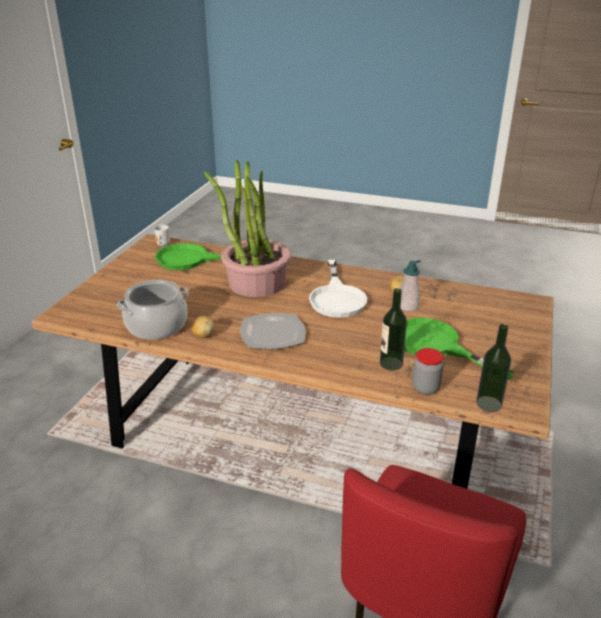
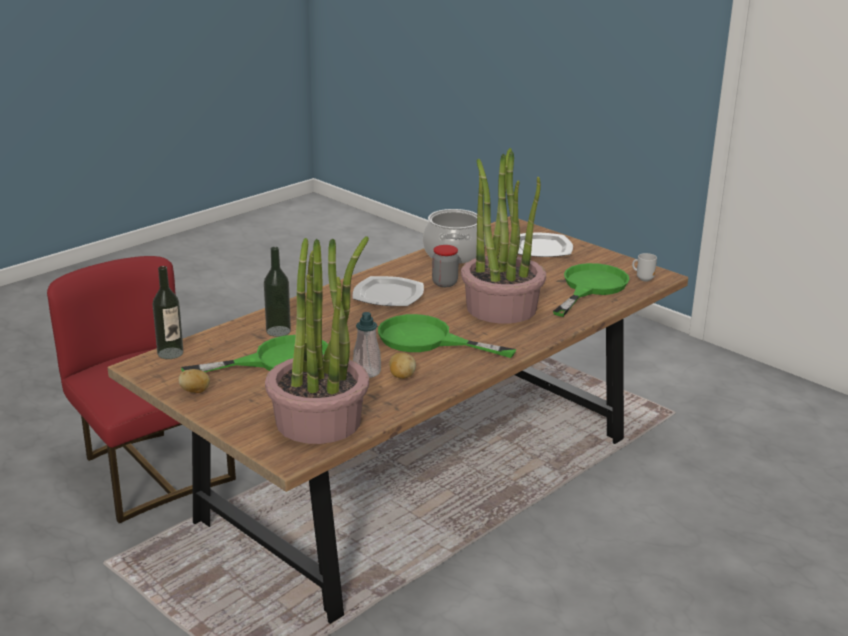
camera: 115 degrees right, 5 degrees down
potato [192,316,214,338] -> potato moved to [178,369,210,393]
white frying pan [309,260,367,318] -> green frying pan [378,314,517,358]
jar [412,348,444,395] -> jar moved to [432,245,459,287]
none -> potted plant [265,236,369,444]
none -> plate [518,233,573,257]

